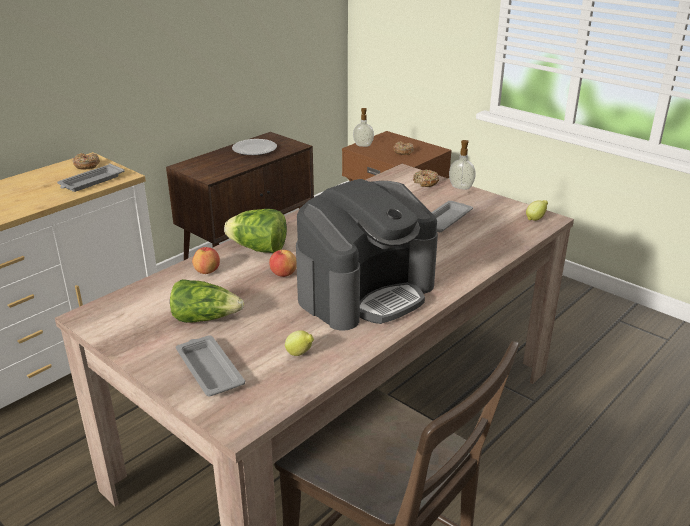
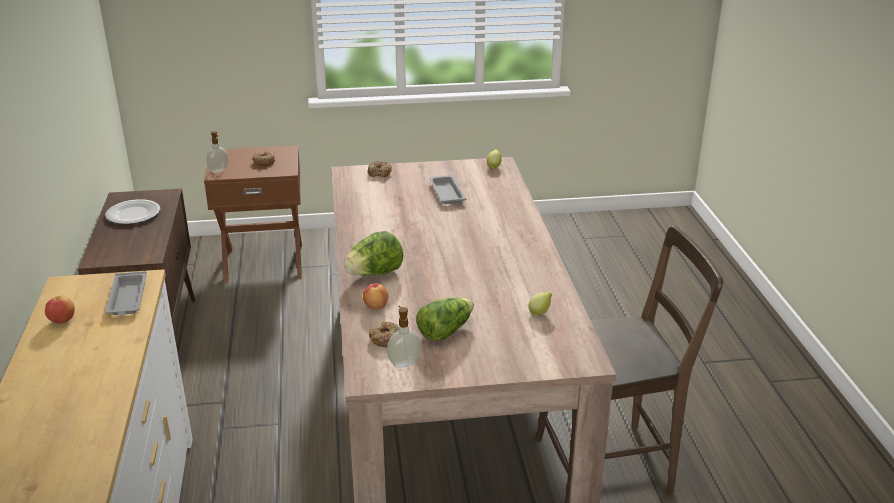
camera: 50 degrees left, 0 degrees up
donut [72,153,100,170] -> donut moved to [369,322,399,347]
grey tray [176,335,245,397] -> none
apple [269,250,297,277] -> apple moved to [45,296,75,323]
coffee machine [296,179,438,331] -> none
soap dispenser [449,140,475,190] -> soap dispenser moved to [387,306,422,368]

